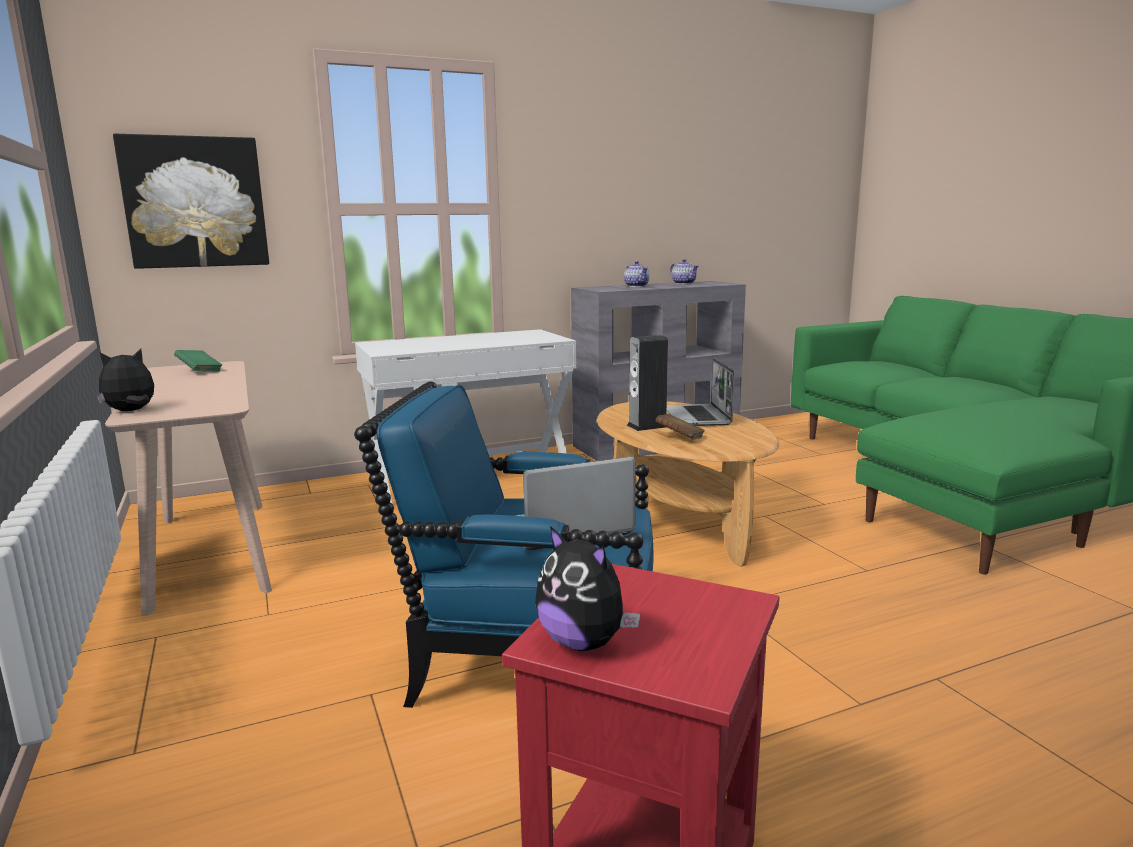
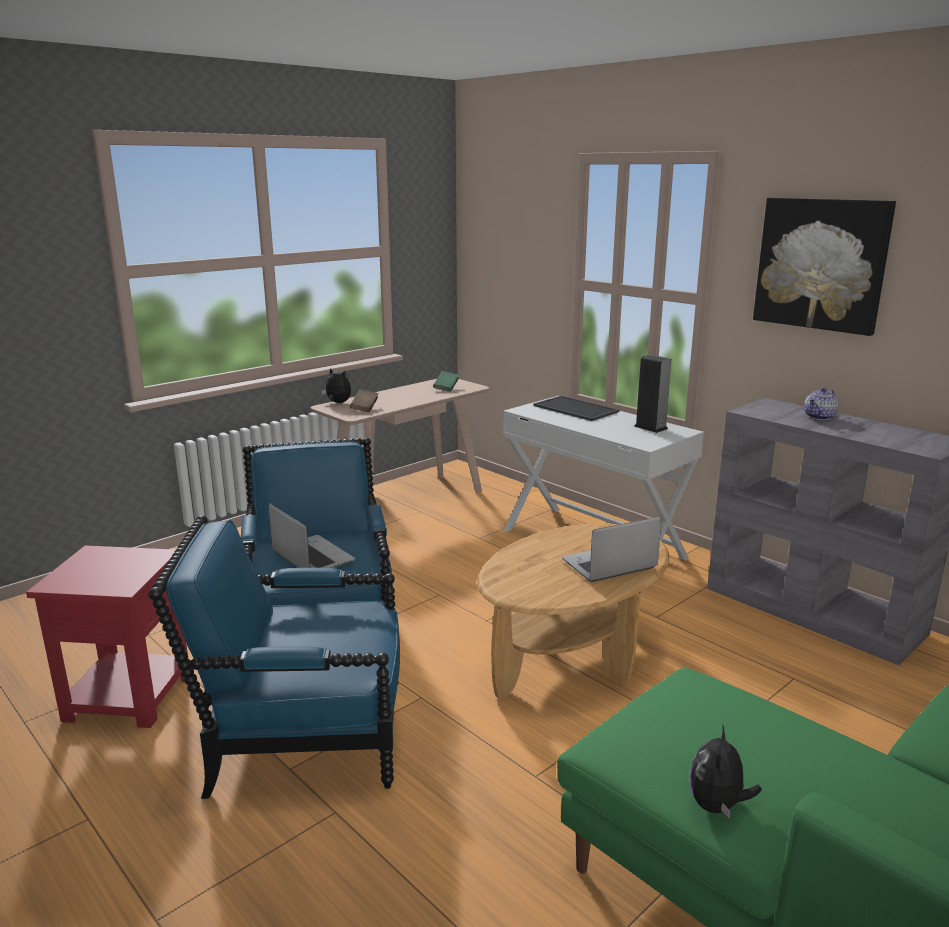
camera: 70 degrees right, 5 degrees up
picture [113,134,269,269] -> picture moved to [753,198,896,336]
plush toy [535,526,640,651] -> plush toy moved to [689,724,762,818]
speaker [627,335,668,431] -> speaker moved to [634,355,672,433]
brown book [655,414,705,439] -> brown book moved to [350,389,379,412]
teapot [670,259,698,284] -> none
none -> blue armchair [148,515,400,799]
none -> tray [533,396,619,421]

